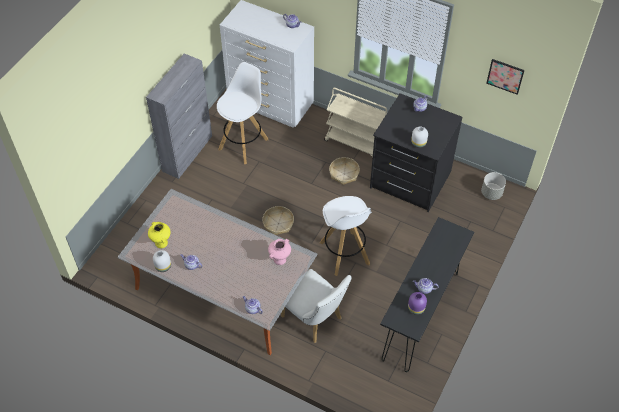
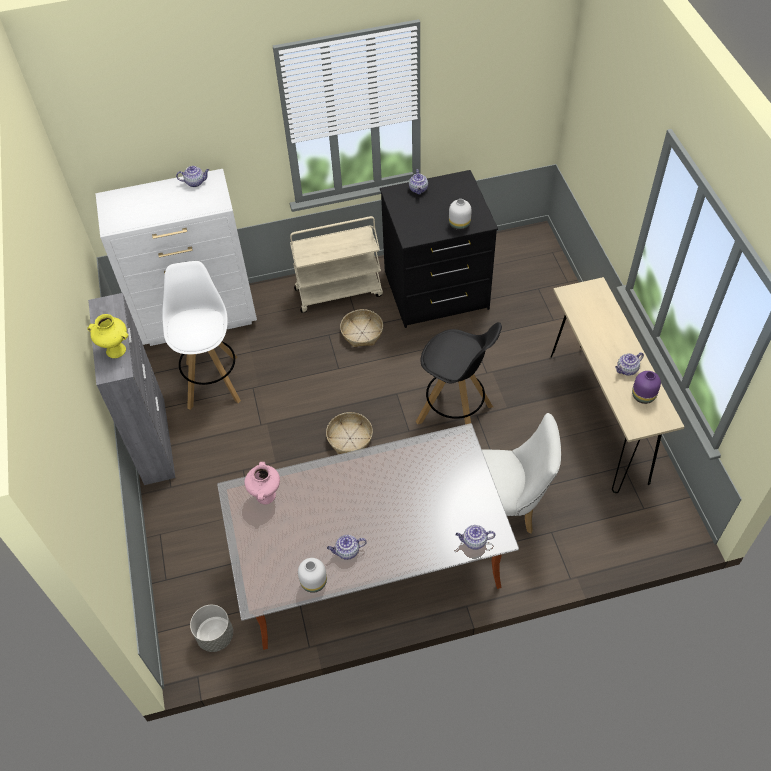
camera: 40 degrees left, 0 degrees up
yellow vase [148,222,171,248] -> yellow vase moved to [87,314,128,358]
pink vase [268,239,291,265] -> pink vase moved to [245,462,280,504]
white stool [320,196,372,276] -> black stool [416,322,502,424]
black console table [380,217,474,372] -> beige console table [550,277,685,493]
grey planter [481,172,506,200] -> grey planter moved to [190,605,233,652]
picture [486,59,525,95] -> none

